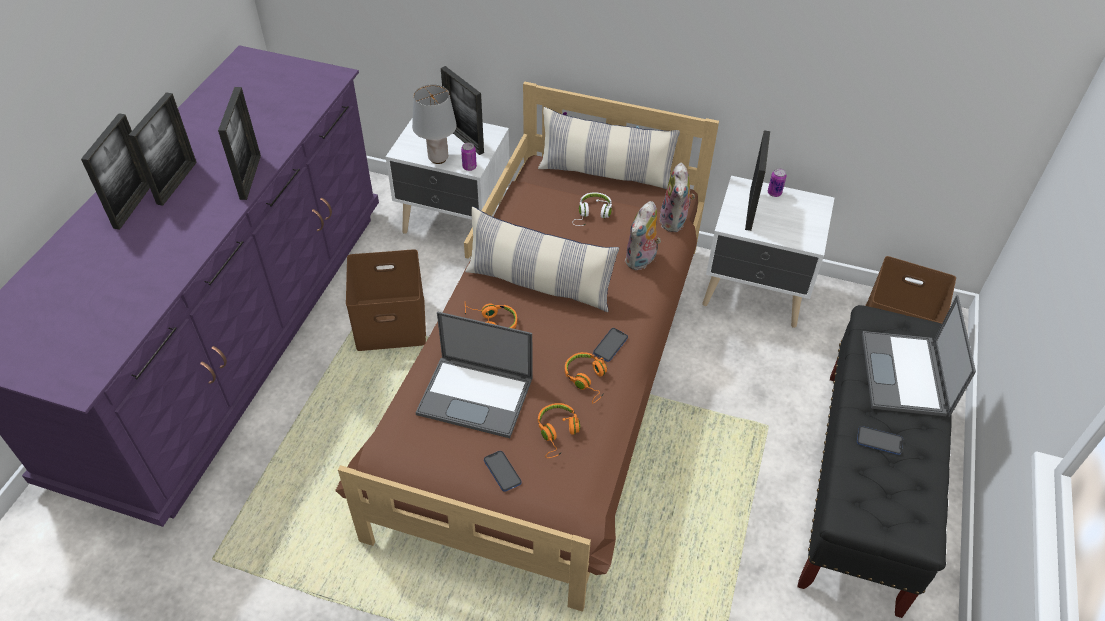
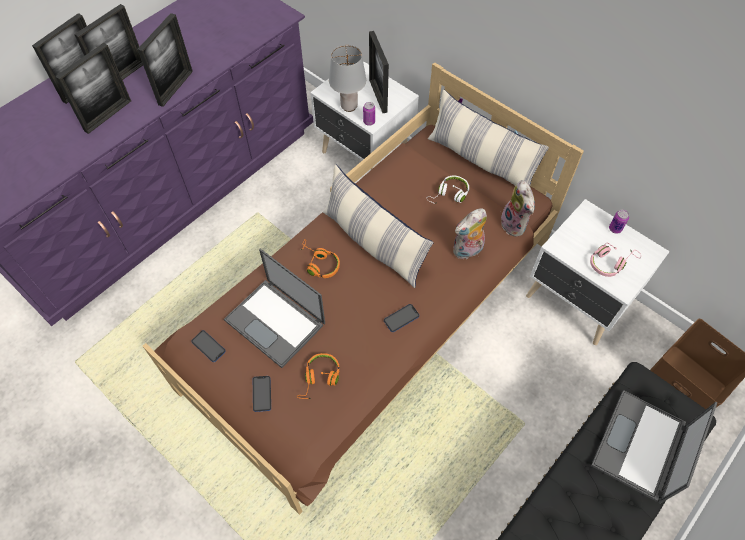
camera: 25 degrees right, 10 degrees up
brown storage box [346,249,426,351] -> none
orange headphones [565,352,607,403] -> none
plush toy [660,163,695,232] -> plush toy turned 45 degrees counterclockwise [501,180,535,237]
picture frame [745,130,770,231] -> picture frame moved to [55,43,131,134]
phone [857,426,903,455] -> phone moved to [191,330,226,362]
none -> pink headphones [590,243,641,277]

